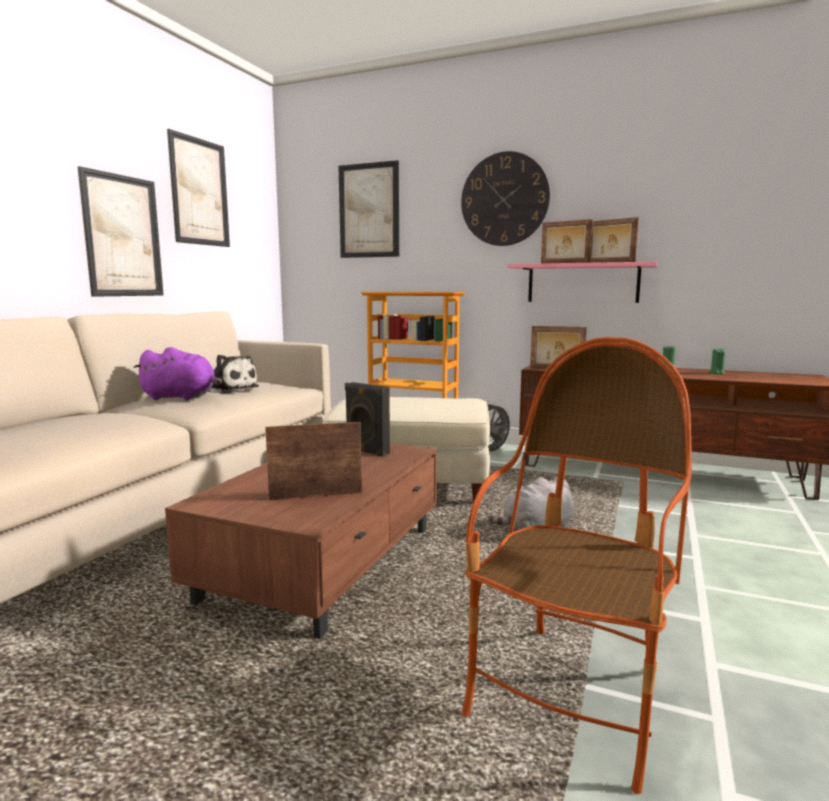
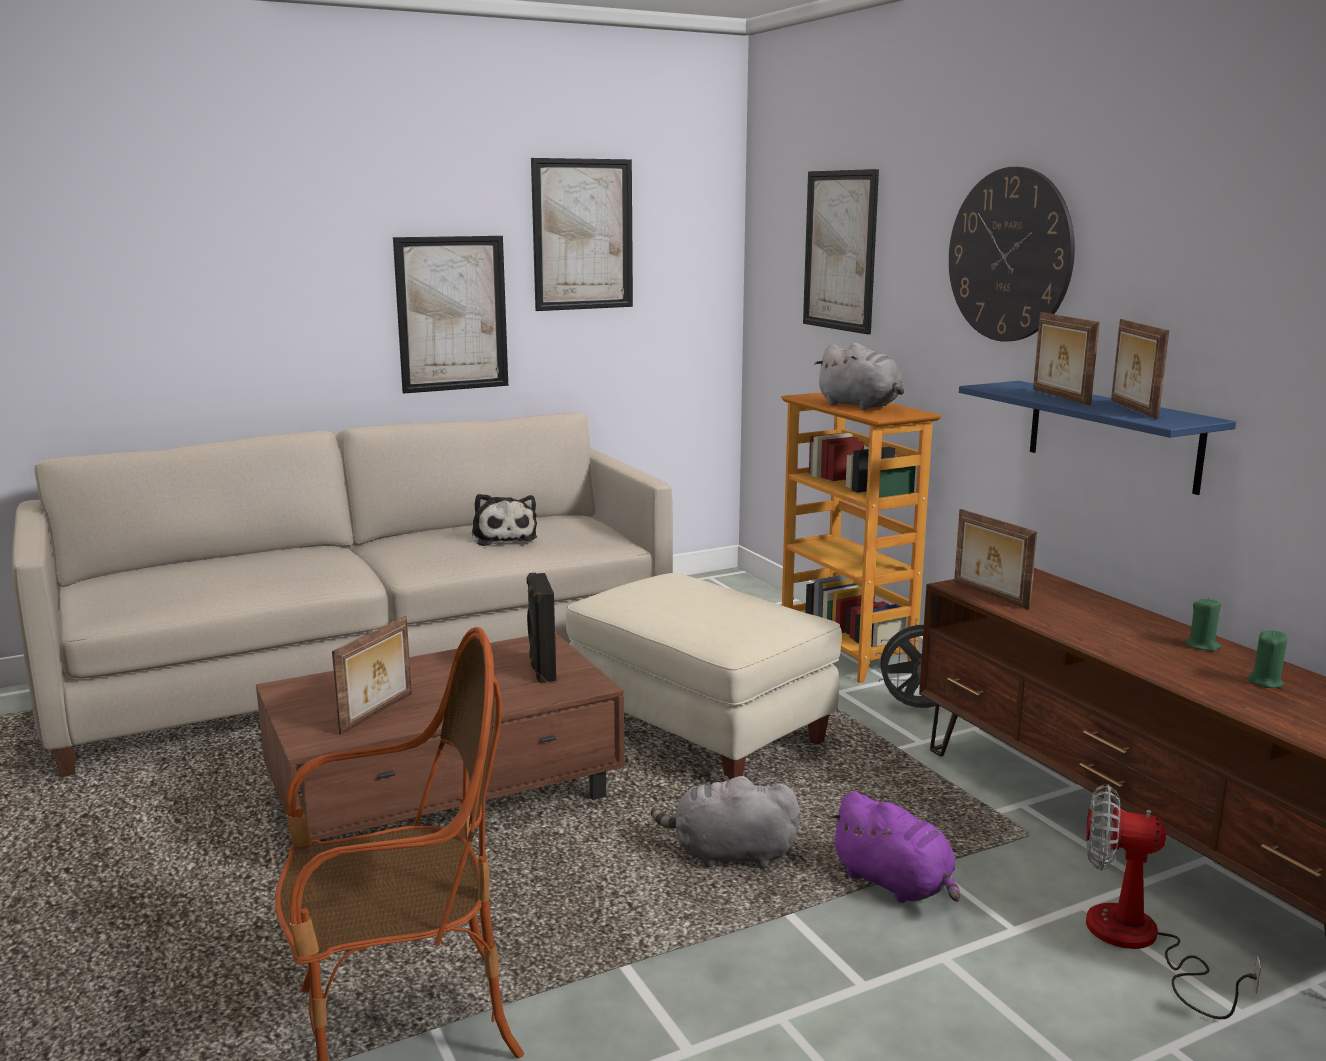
camera: 40 degrees right, 5 degrees up
purple plush toy [133,347,222,400] -> purple plush toy moved to [829,791,960,903]
picture frame [265,422,362,500] -> picture frame turned 90 degrees clockwise [332,616,412,735]
pink shelf [507,262,657,303] -> blue shelf [959,381,1236,495]
none -> grey plush toy [814,343,904,410]
none -> fan [1086,784,1261,1019]

